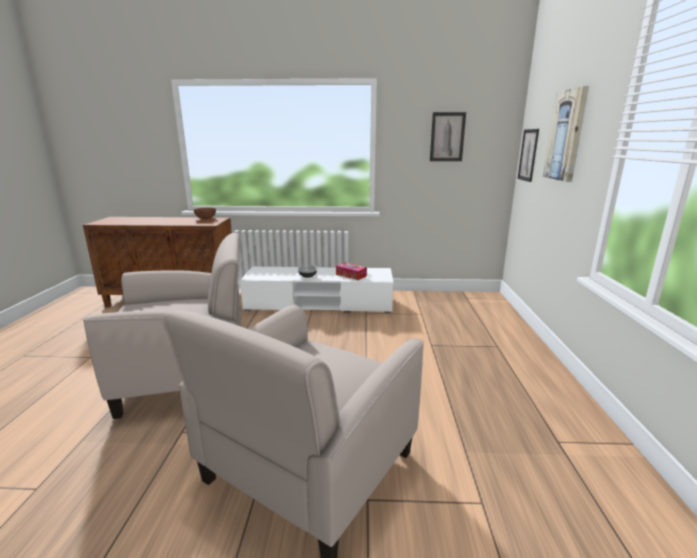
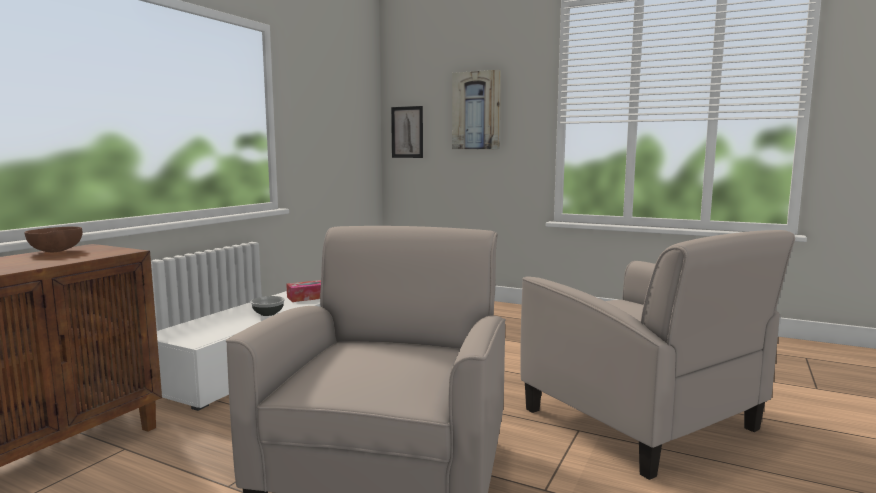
camera: 65 degrees left, 10 degrees down
picture [430,112,466,161] -> none

